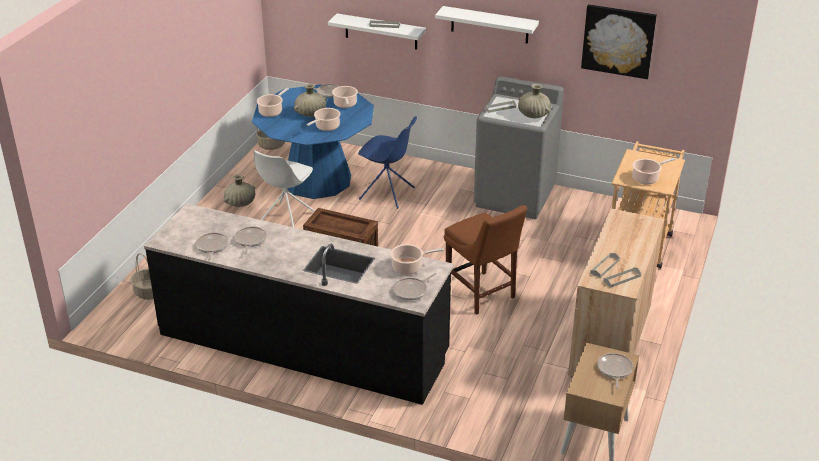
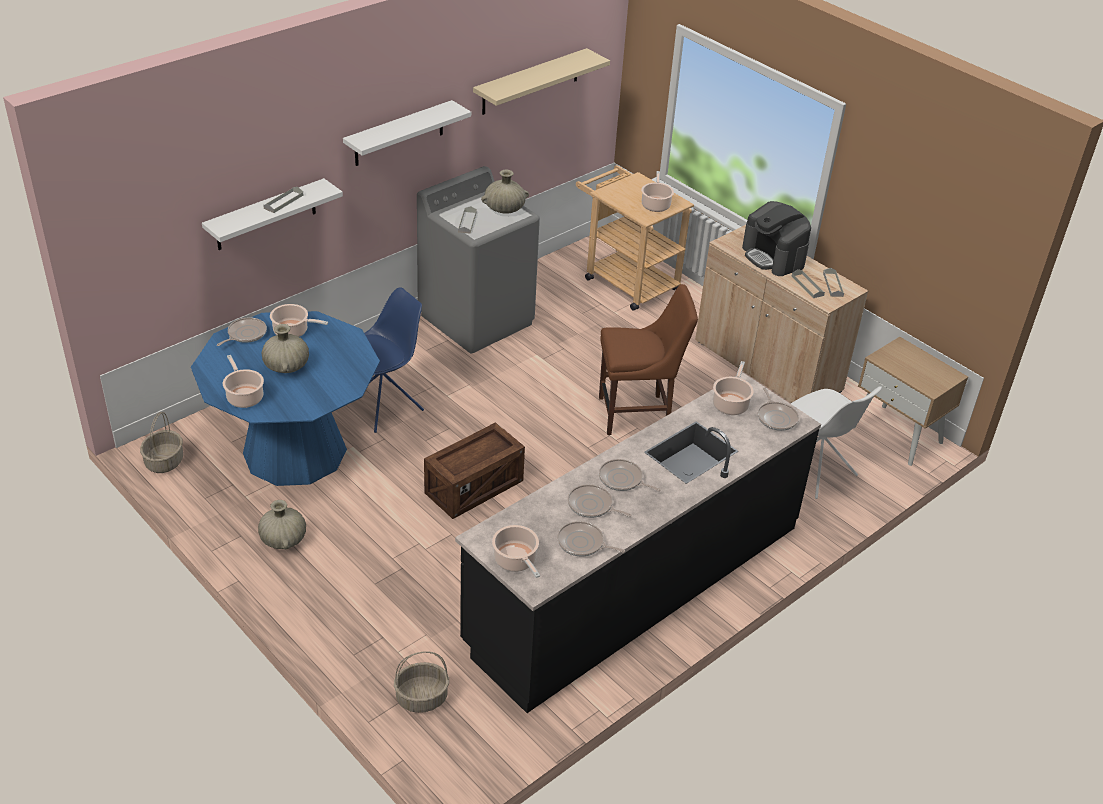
camera: 65 degrees left, 5 degrees up
white chair [254,151,315,228] -> white chair moved to [791,386,882,499]
cooking pot [307,108,341,131] -> cooking pot moved to [492,525,540,578]
picture [581,4,657,79] -> beige shelf [473,48,610,115]
frying pan [597,353,633,389] -> frying pan moved to [599,459,660,491]
none -> coffee machine [742,201,811,276]

